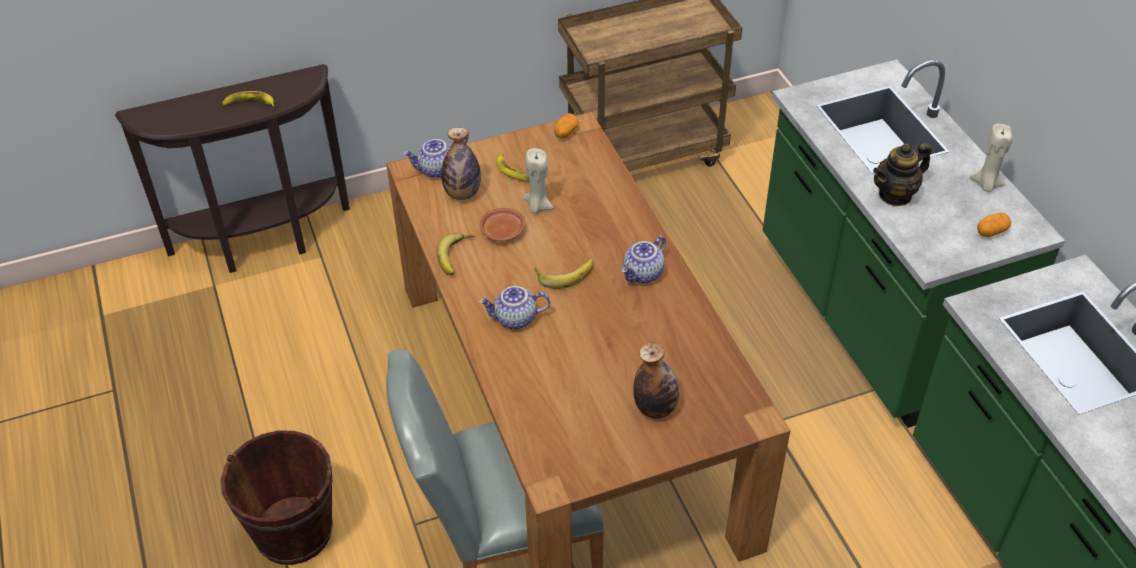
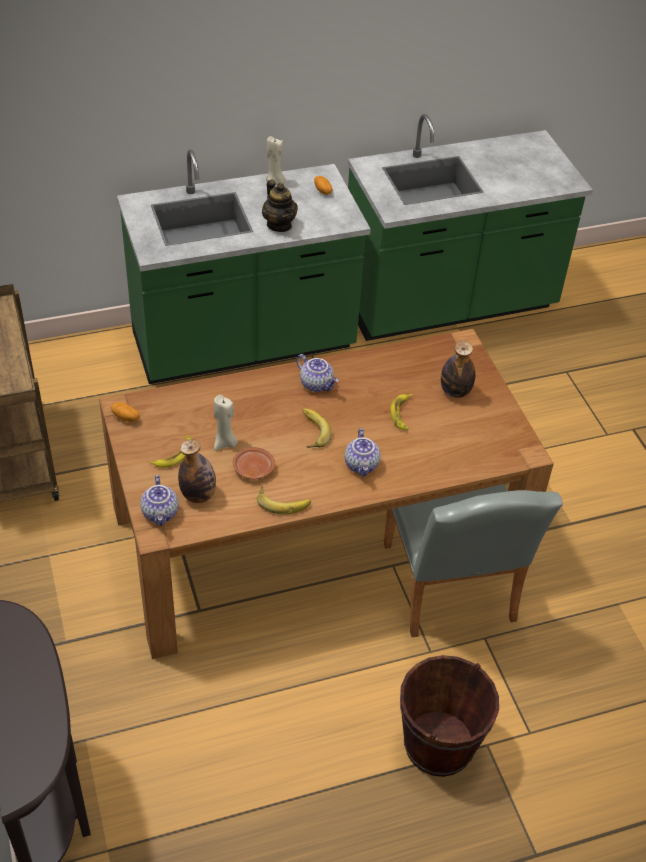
camera: 90 degrees left, 0 degrees up
banana [222,91,275,107] -> banana moved to [390,394,412,430]

